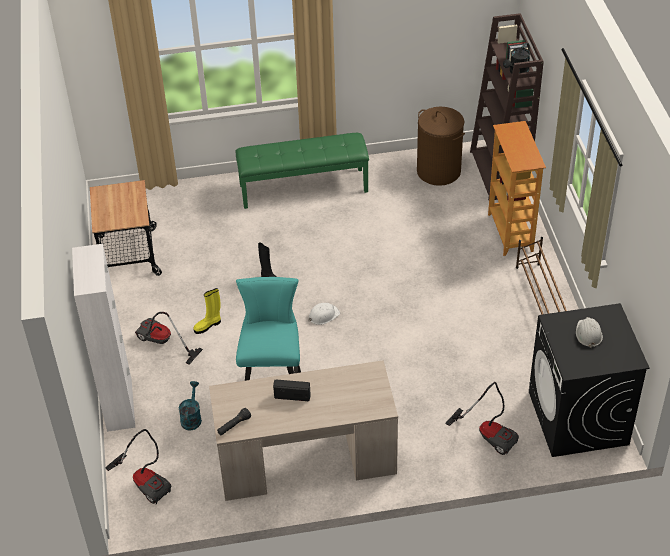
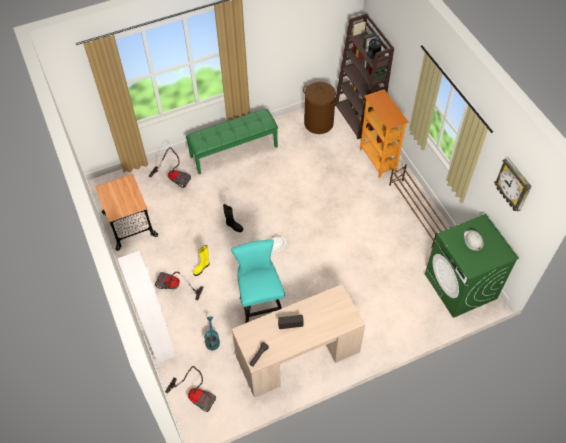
camera: 15 degrees left, 10 degrees up
vacuum cleaner [445,382,519,455] -> vacuum cleaner moved to [149,147,191,188]
black washing machine [529,303,650,457] -> green washing machine [425,214,519,318]
none -> wall clock [494,157,532,211]

